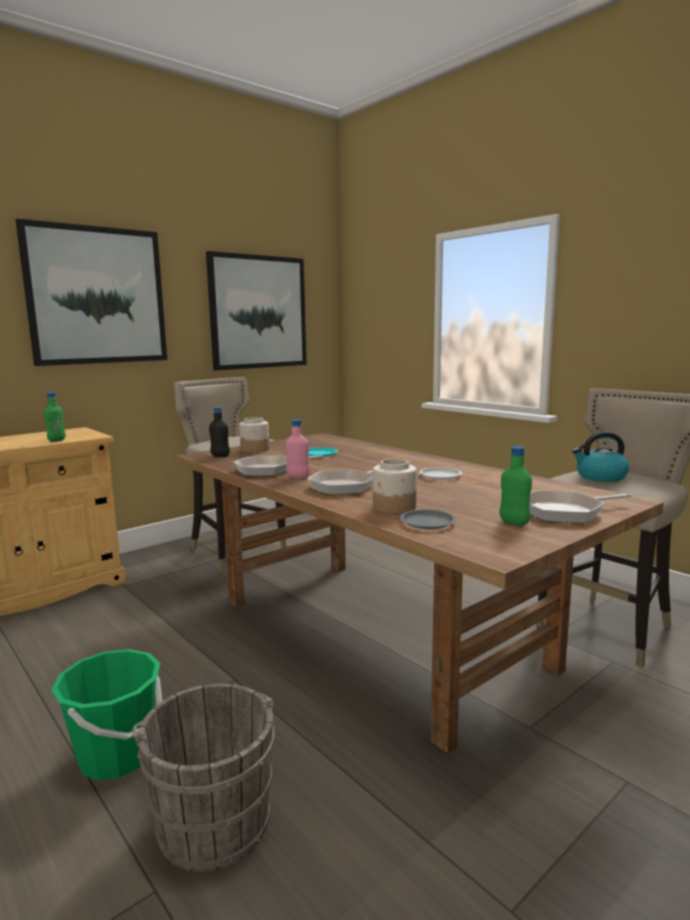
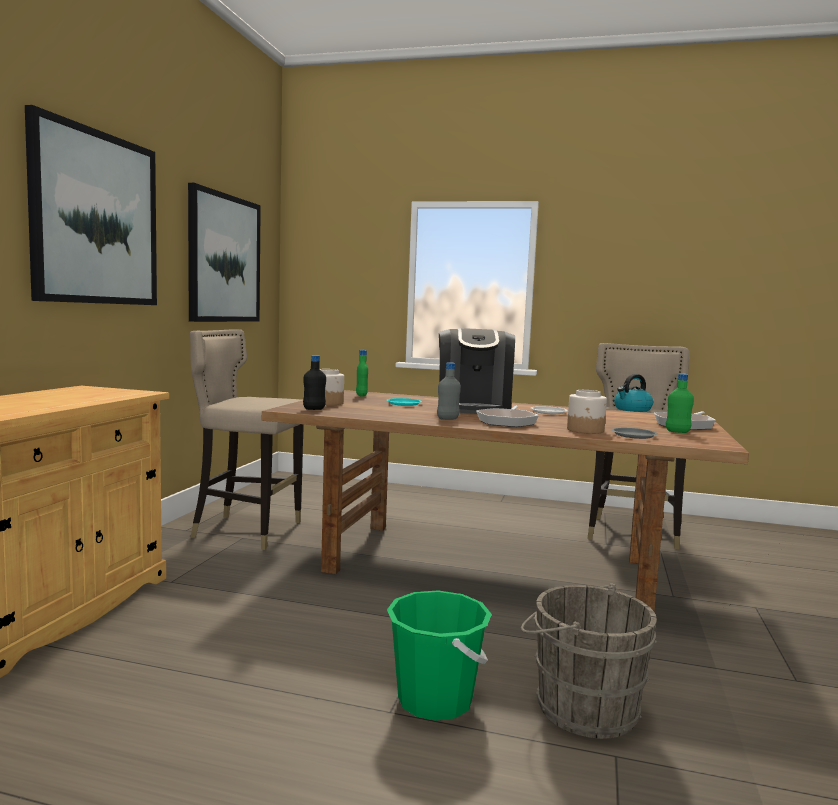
camera: 35 degrees left, 5 degrees down
green bottle [44,392,66,442] -> green bottle moved to [356,350,368,397]
frying pan [234,455,323,476] -> none
pink bottle [285,419,309,478] -> grey bottle [437,362,461,420]
none -> coffee machine [439,328,515,414]

